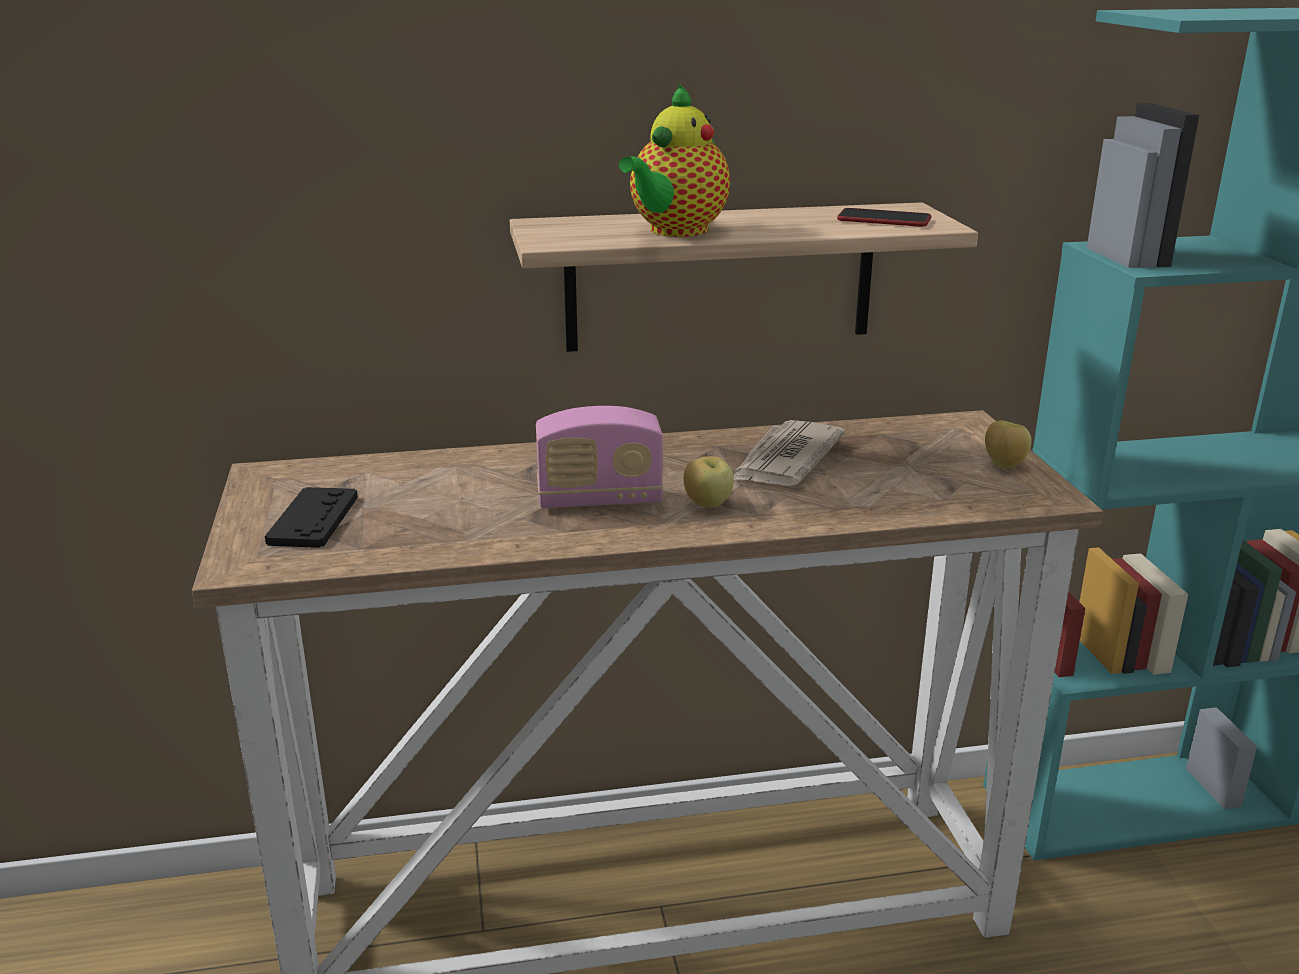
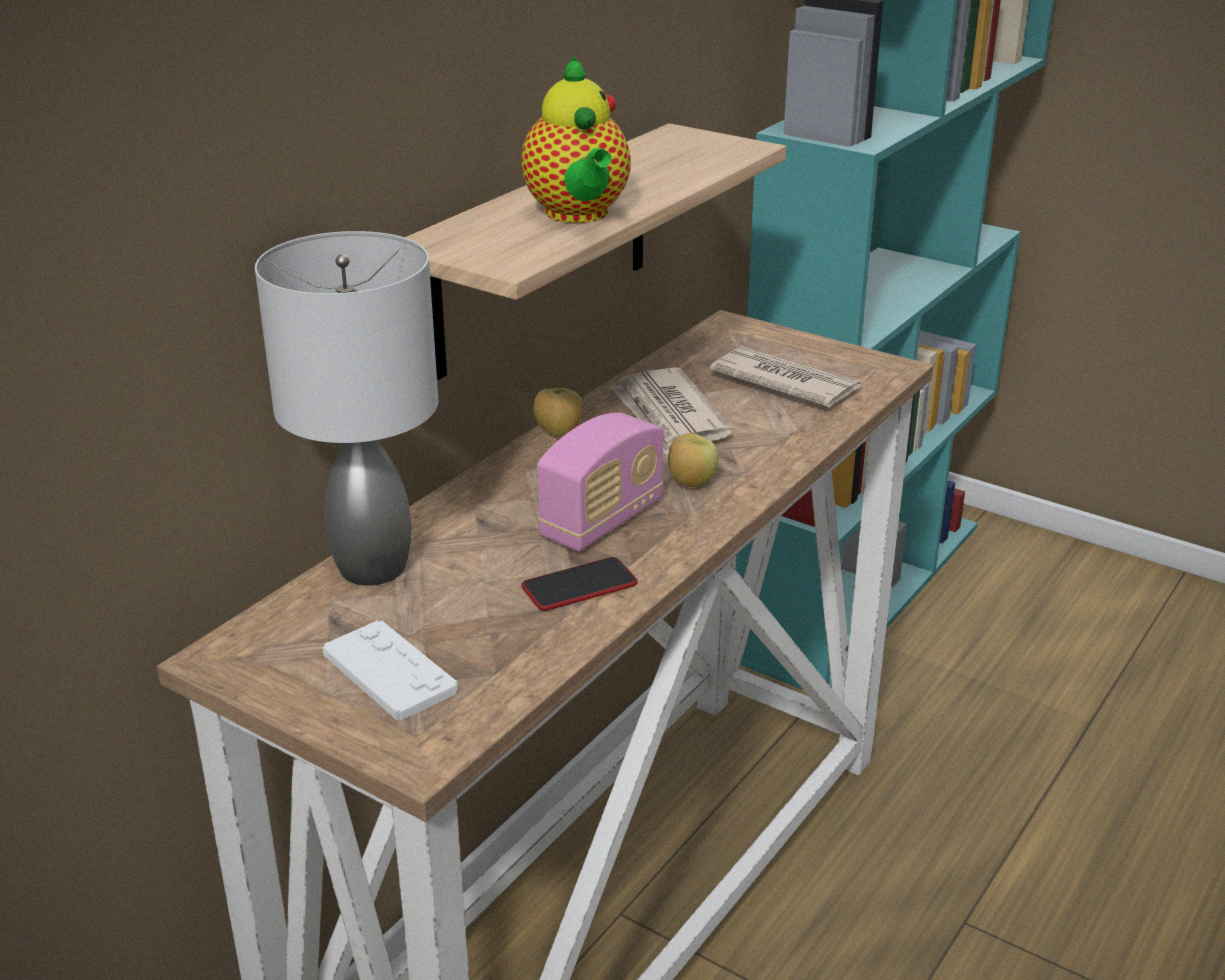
camera: 45 degrees left, 5 degrees up
black game controller [265,487,358,548] -> white game controller [322,621,458,720]
phone [837,208,931,227] -> phone moved to [521,557,638,611]
apple [985,420,1031,468] -> apple moved to [533,388,582,437]
none -> grey table lamp [255,231,439,586]
none -> newspaper [709,346,862,407]

